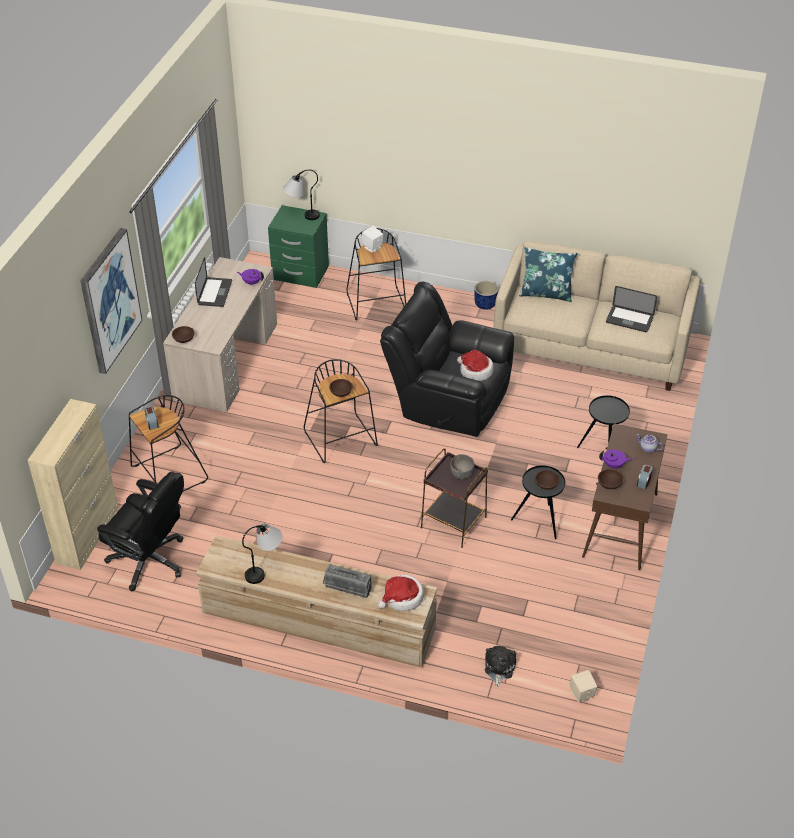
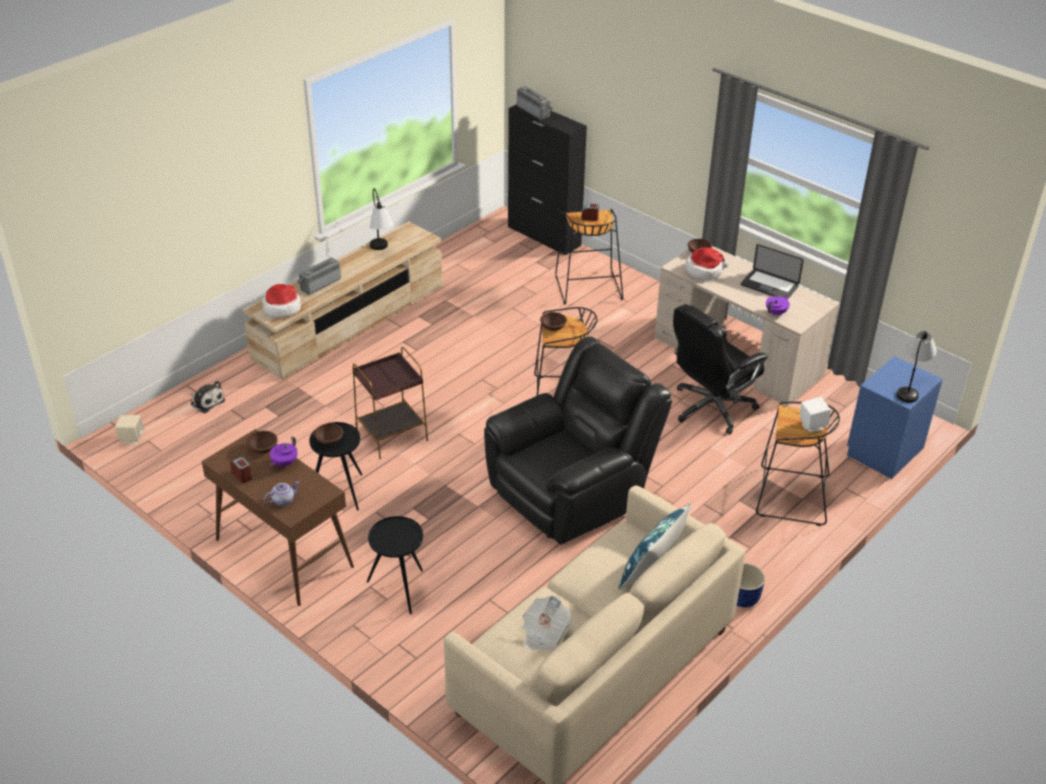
camera: 115 degrees right, 5 degrees down
beige cabinet [28,399,118,570] -> black cabinet [508,104,587,255]
picture [80,228,143,374] -> none
black office chair [97,471,184,591] -> black office chair moved to [673,304,768,434]
green nightstand [268,205,329,288] -> blue nightstand [847,356,943,479]
grey bowl [450,454,475,479] -> none
hat [457,350,494,381] -> hat moved to [685,247,729,280]
laptop [606,286,657,332] -> newspaper [522,595,572,651]
none -> radio [517,86,553,120]

